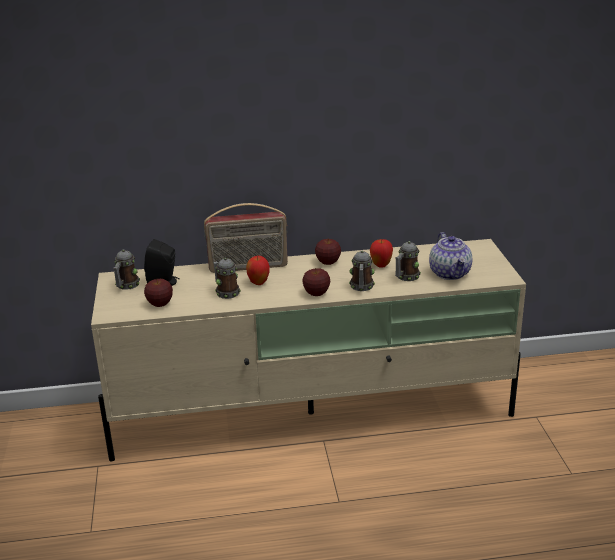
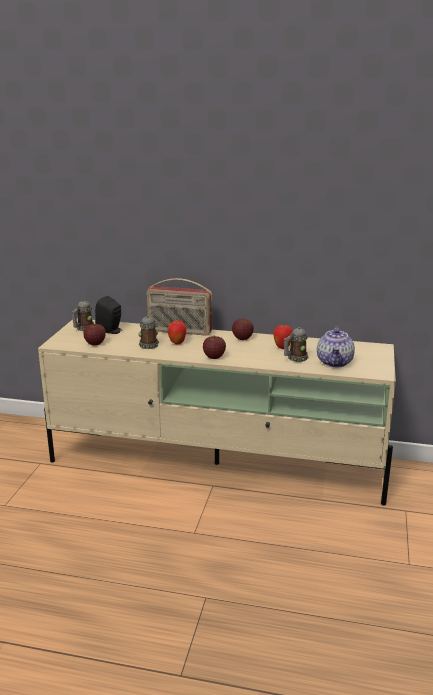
camera: 20 degrees right, 5 degrees down
mug [349,250,375,291] -> none

